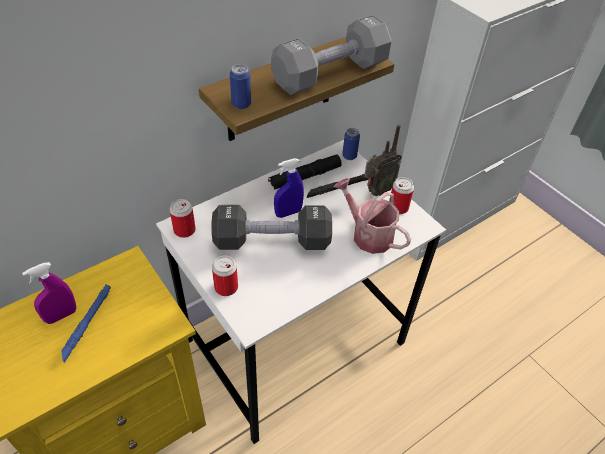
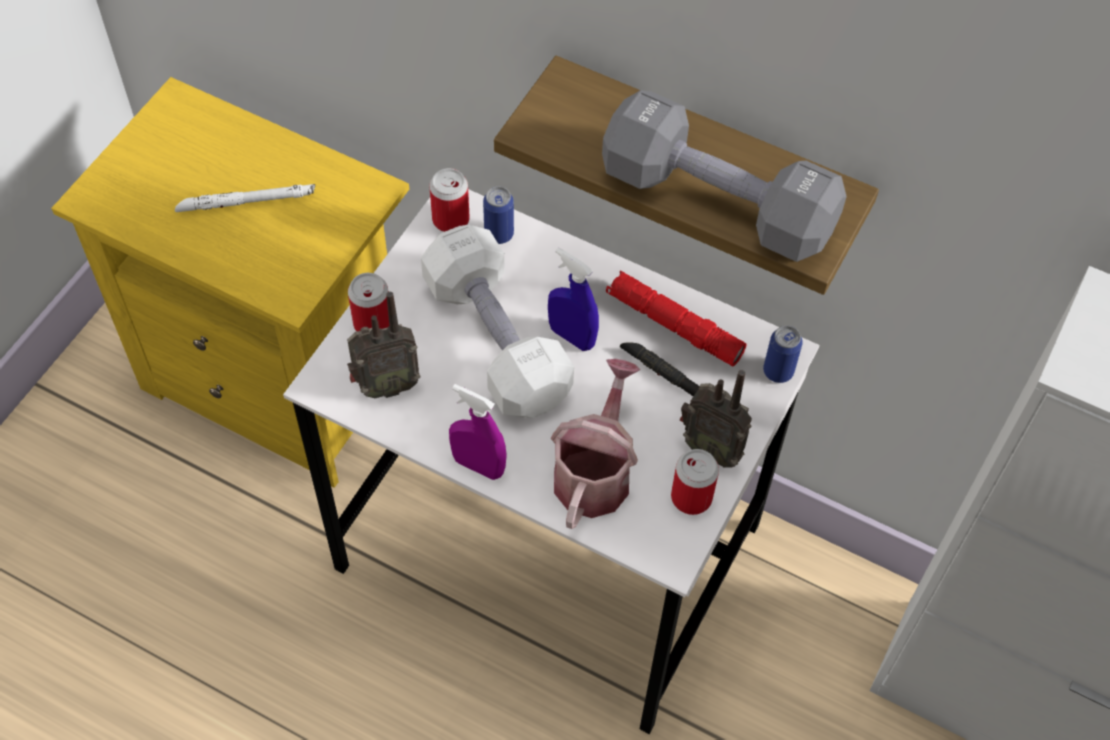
camera: 65 degrees right, 10 degrees up
purple spray bottle [22,262,76,324] -> purple spray bottle moved to [449,384,507,480]
blue flashlight [61,284,111,363] -> white flashlight [175,184,315,212]
black dumbbell [212,205,332,250] -> white dumbbell [421,225,574,418]
can [230,64,251,109] -> can moved to [483,186,514,244]
black flashlight [268,155,342,190] -> red flashlight [606,270,747,366]
none -> radio [347,292,421,398]

